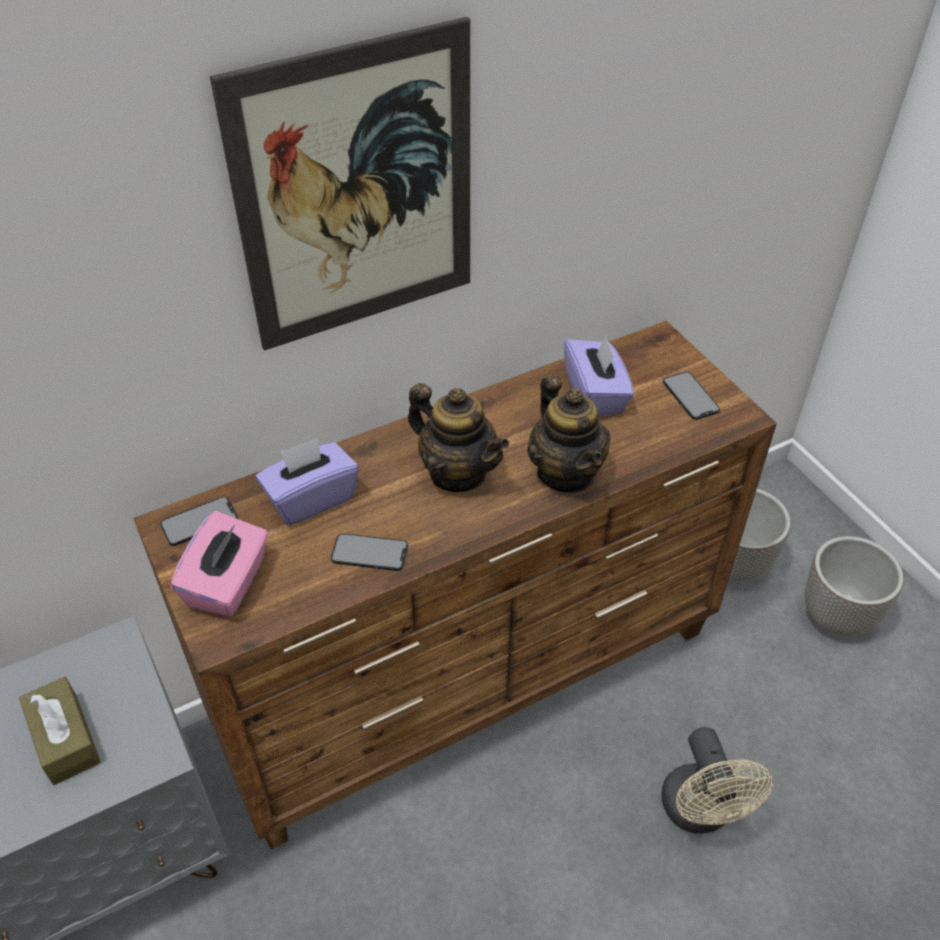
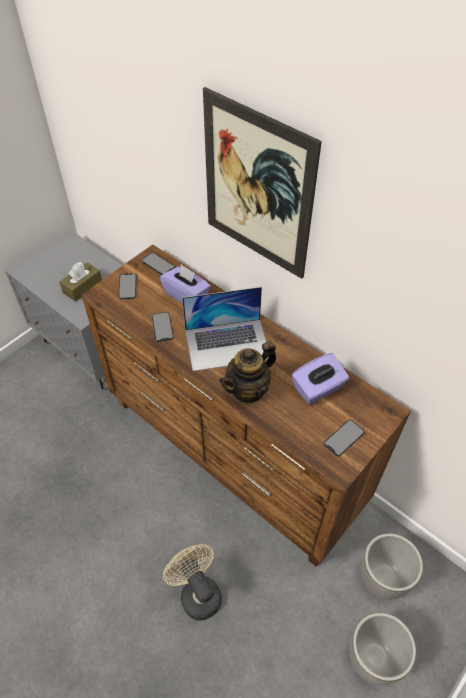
camera: 70 degrees right, 5 degrees up
pink tissue box [171,511,268,617] -> phone [119,273,137,299]
teapot [408,383,509,492] -> laptop [182,287,268,371]
beige fan [661,727,773,834] -> beige fan turned 90 degrees clockwise [163,544,222,620]

